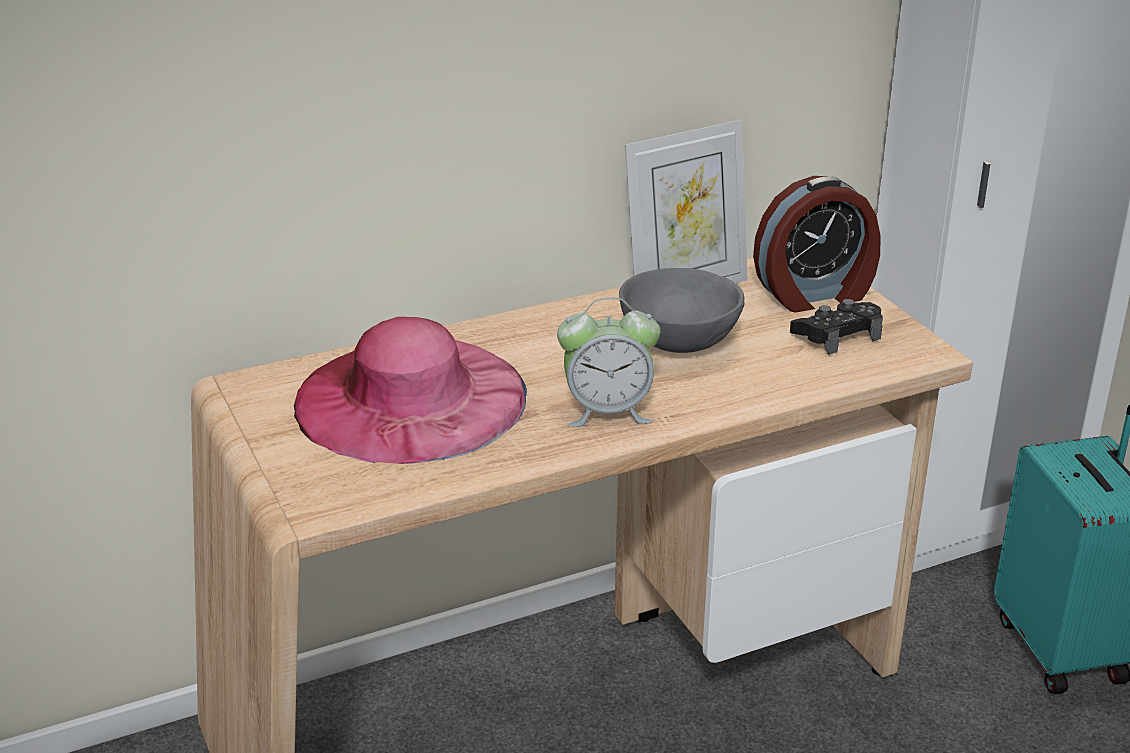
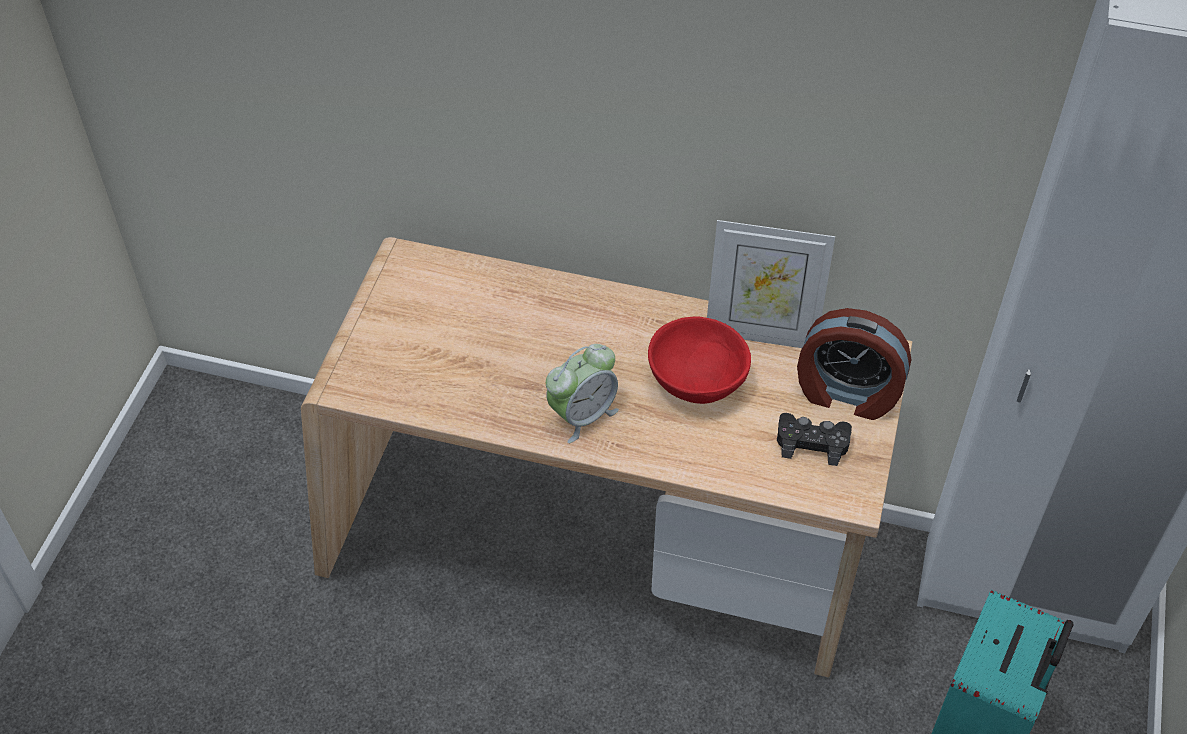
camera: 40 degrees right, 20 degrees up
pink hat [294,317,527,464] -> none
alarm clock [557,297,661,427] -> alarm clock turned 75 degrees counterclockwise [546,344,619,443]
grey bowl [619,268,744,353] -> red bowl [648,317,751,404]

